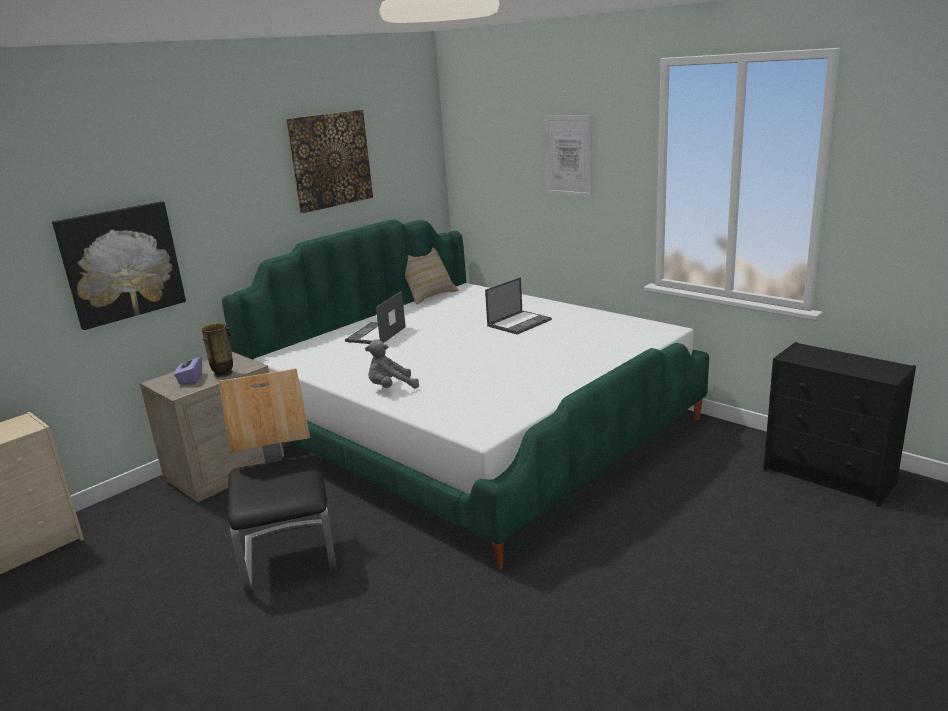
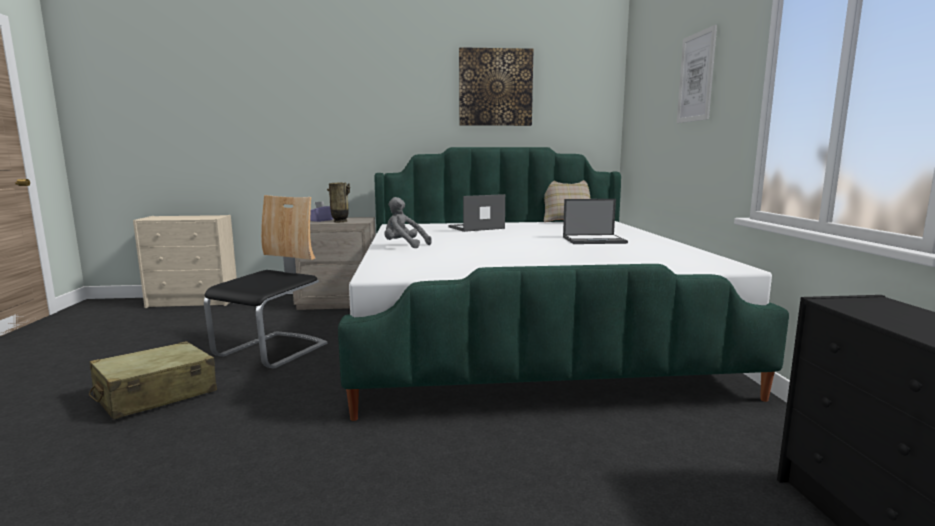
camera: 40 degrees right, 10 degrees down
picture [52,201,186,330] -> none
none -> beige suitcase [89,341,217,420]

